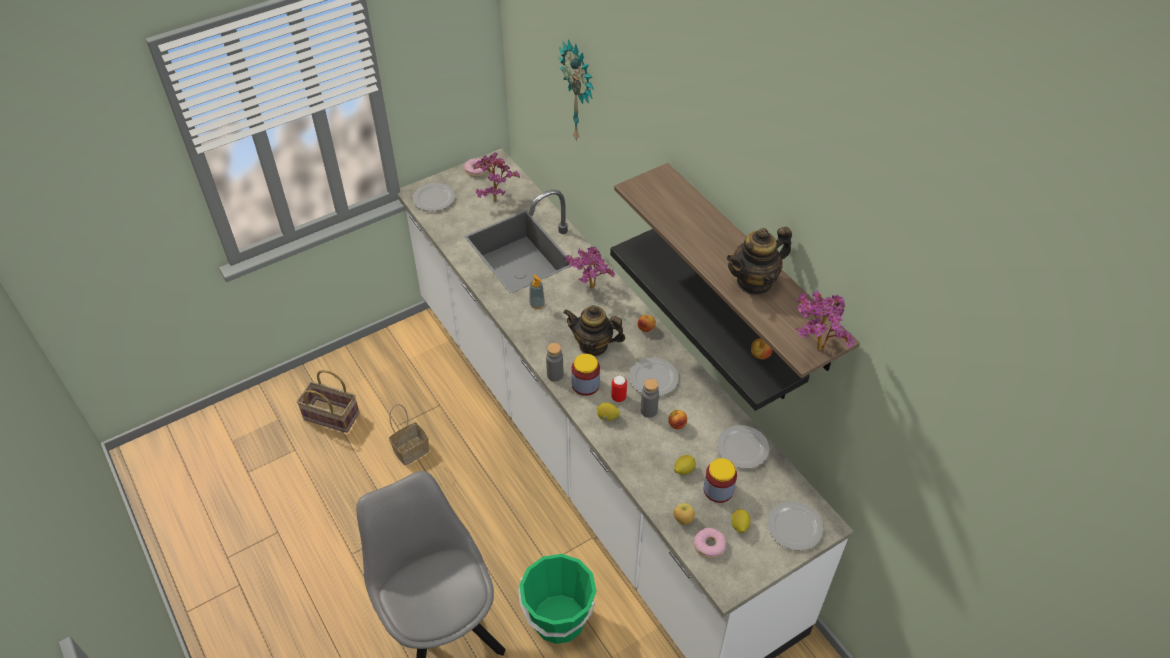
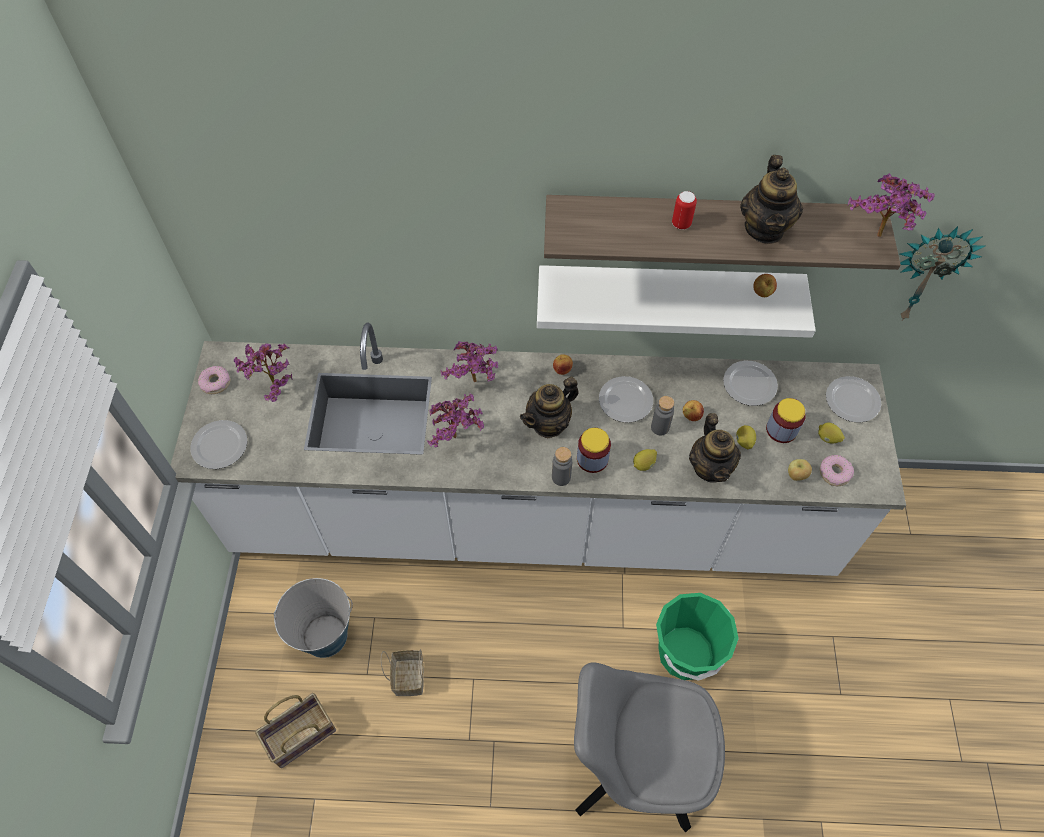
camera: 55 degrees left, 10 degrees up
soap dispenser [529,275,545,309] -> potted plant [427,393,484,448]
wall clock [558,39,594,142] -> wall clock moved to [899,226,985,321]
black shelf [610,229,810,411] -> white shelf [537,265,816,338]
can [611,376,627,402] -> can moved to [672,191,697,230]
none -> bucket [273,578,353,658]
none -> teapot [689,413,741,483]

